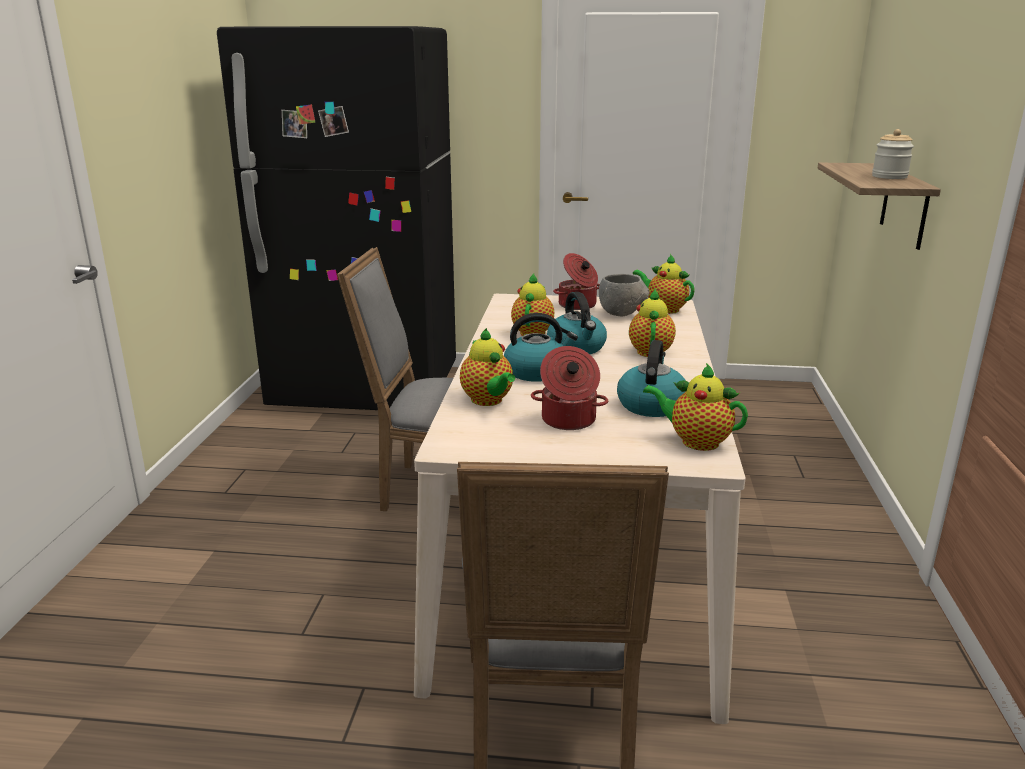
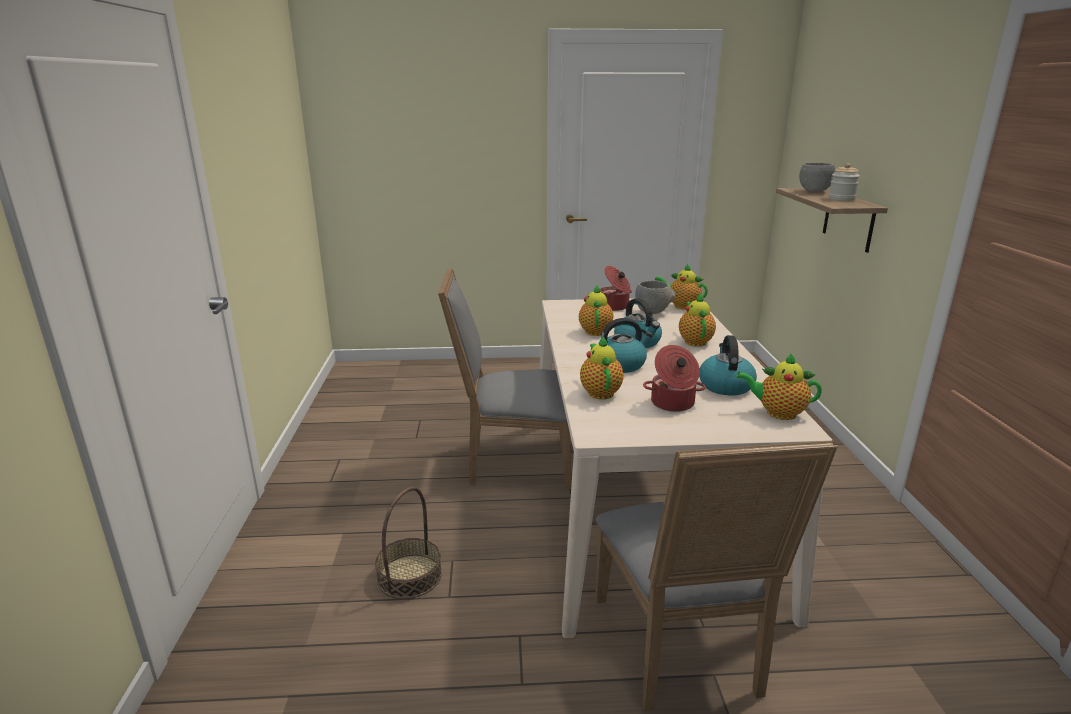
camera: 10 degrees left, 0 degrees up
black fridge [217,26,456,410] -> none
teapot [460,328,515,406] -> teapot turned 150 degrees counterclockwise [580,336,624,400]
none -> basket [375,487,442,599]
none -> grey bowl [799,163,835,192]

